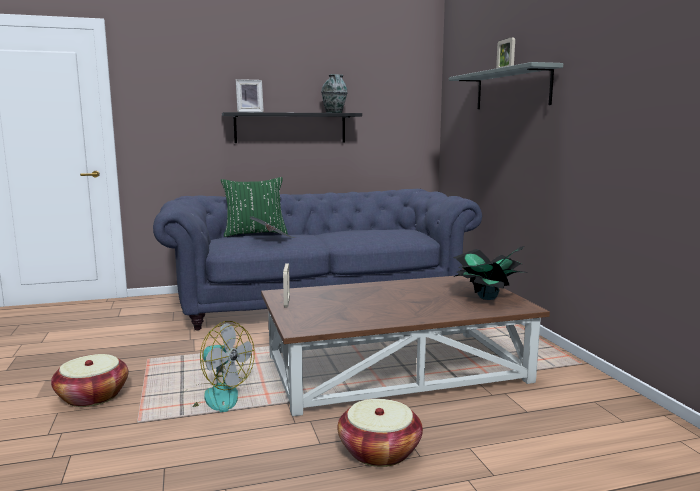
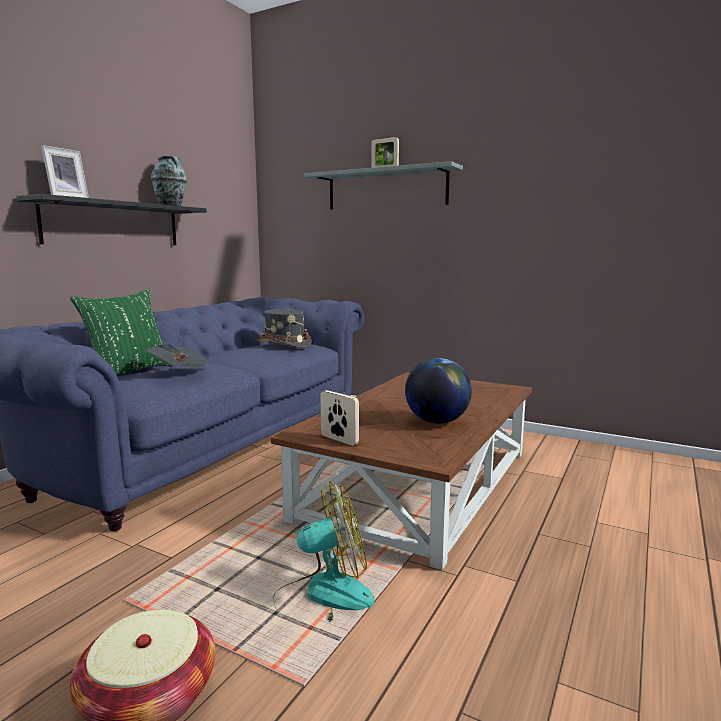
camera: 45 degrees left, 0 degrees up
basket [338,399,423,467] -> none
potted plant [453,246,528,300] -> none
none -> grey hat [258,310,312,348]
none -> globe [405,358,472,424]

